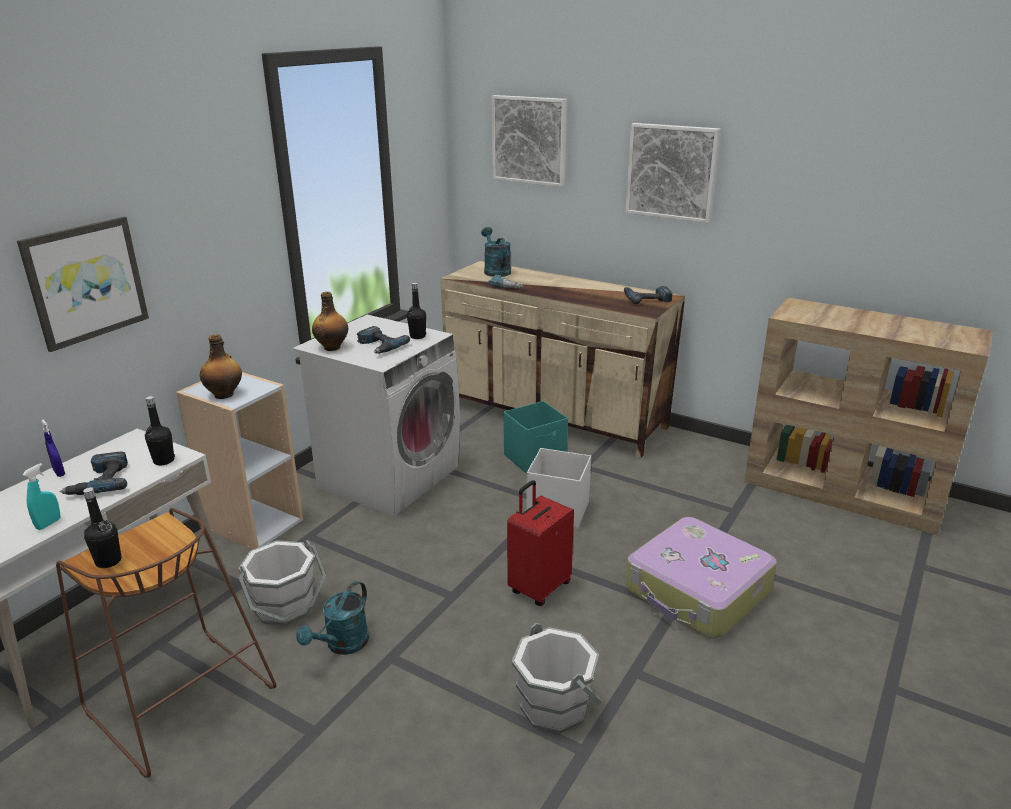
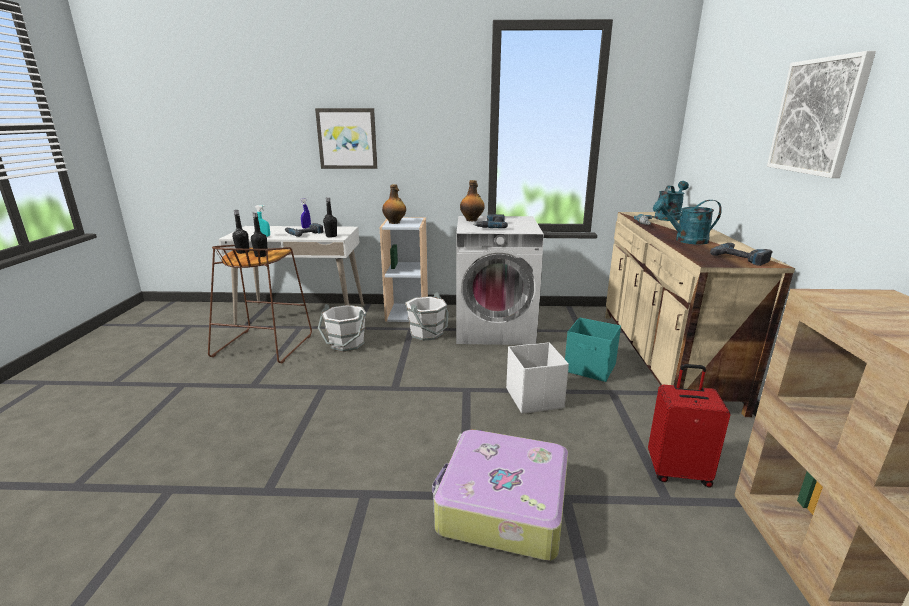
camera: 60 degrees right, 5 degrees down
turquoise watering can [296,581,369,655] -> turquoise watering can moved to [653,199,722,244]
black bottle [407,283,426,339] -> black bottle moved to [251,212,268,257]
picture [492,95,567,187] -> none
red suitcase [507,480,574,606] -> red suitcase moved to [648,364,731,488]
white bucket [512,623,602,734] -> white bucket moved to [405,292,449,341]

